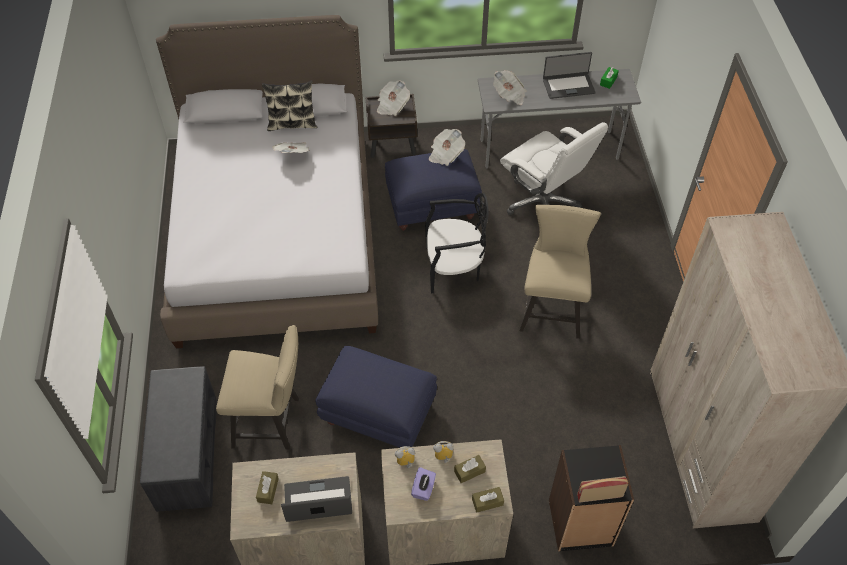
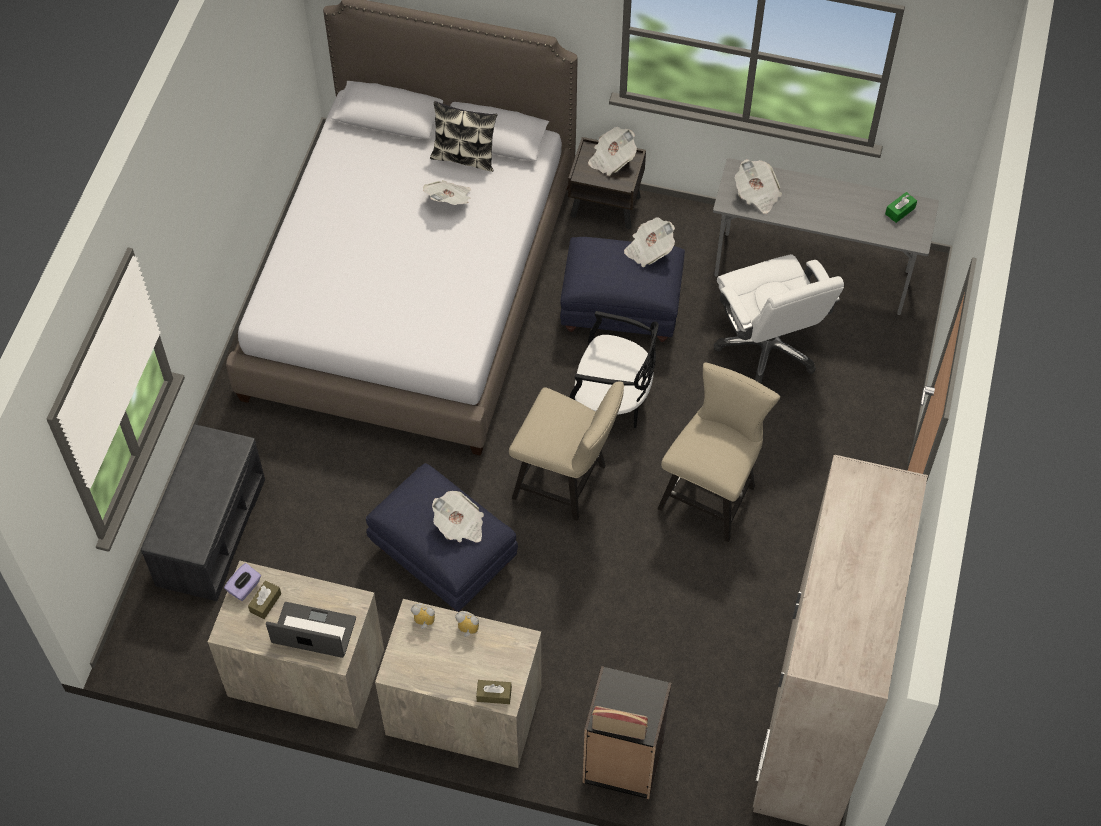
camera: 20 degrees right, 5 degrees up
beige chair [216,325,299,449] -> beige chair moved to [509,382,624,521]
purple tissue box [411,467,436,501] -> purple tissue box moved to [224,563,261,601]
brown tissue box [454,455,486,483] -> none
laptop [543,52,596,99] -> none
none -> newspaper [432,491,484,543]

